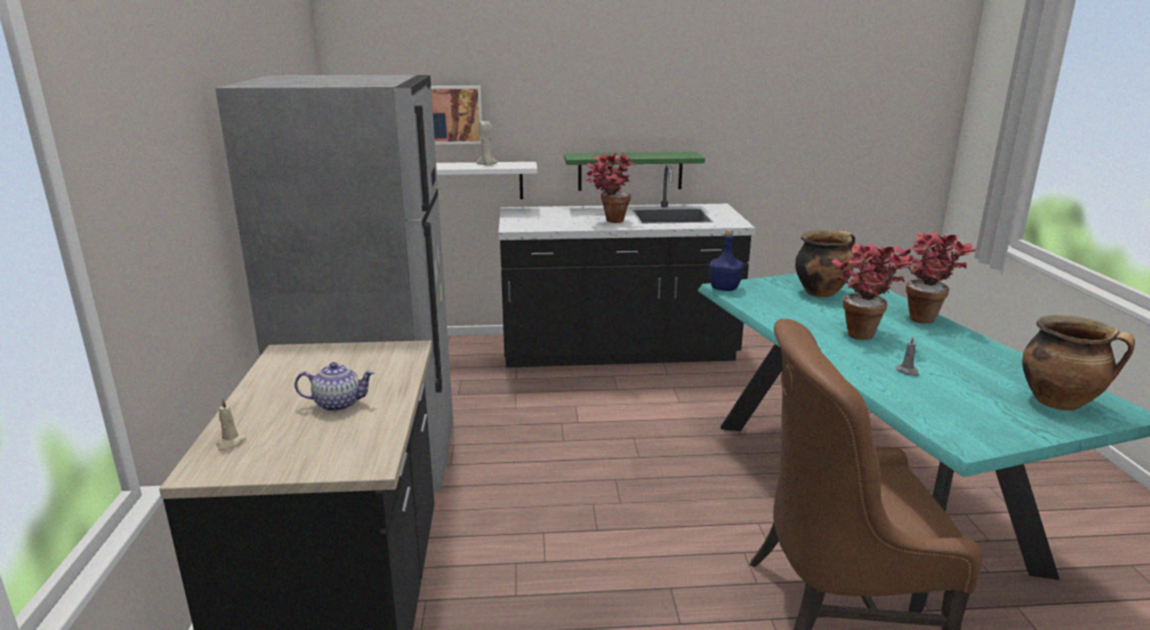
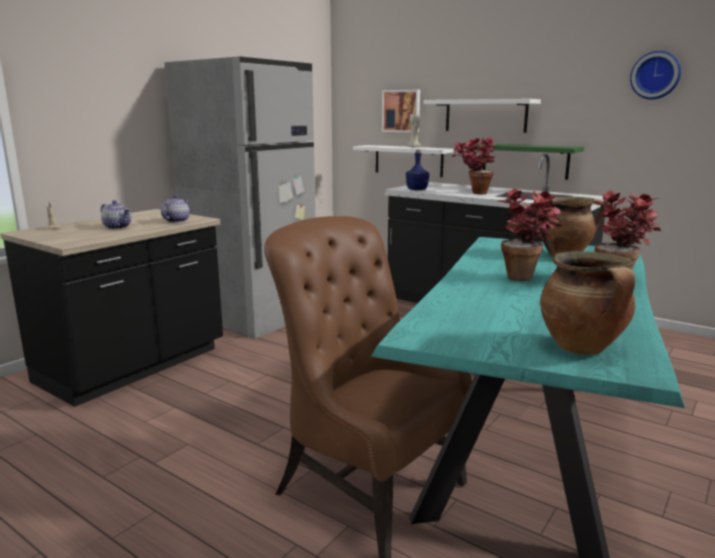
camera: 40 degrees right, 5 degrees down
blue bottle [709,230,743,291] -> blue bottle moved to [406,150,429,190]
grey candle [895,336,919,376] -> none
none -> teapot [161,195,190,223]
none -> white shelf [423,99,541,133]
none -> wall clock [630,51,681,99]

